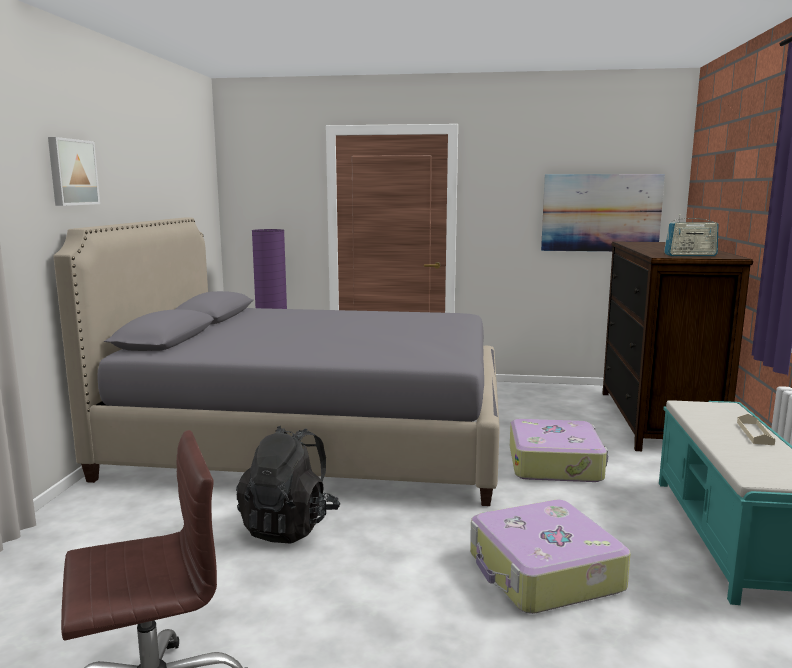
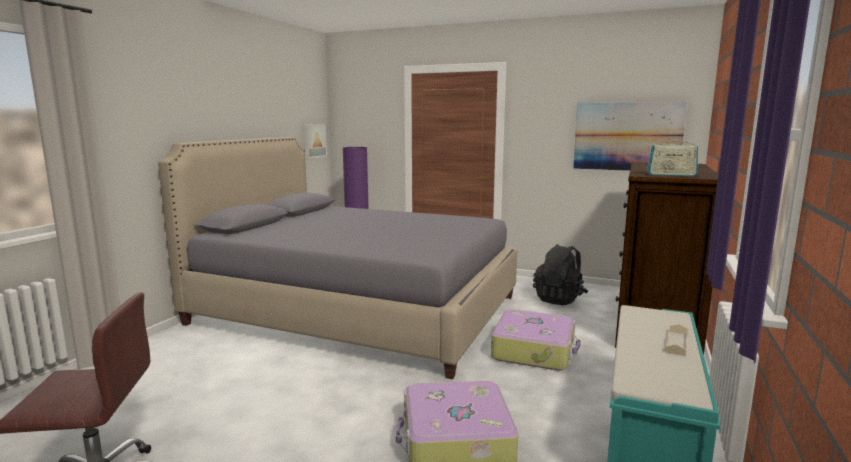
camera: 15 degrees right, 0 degrees up
picture [48,137,100,206] -> picture moved to [304,125,327,158]
black backpack [236,426,340,543] -> black backpack moved to [533,244,588,305]

